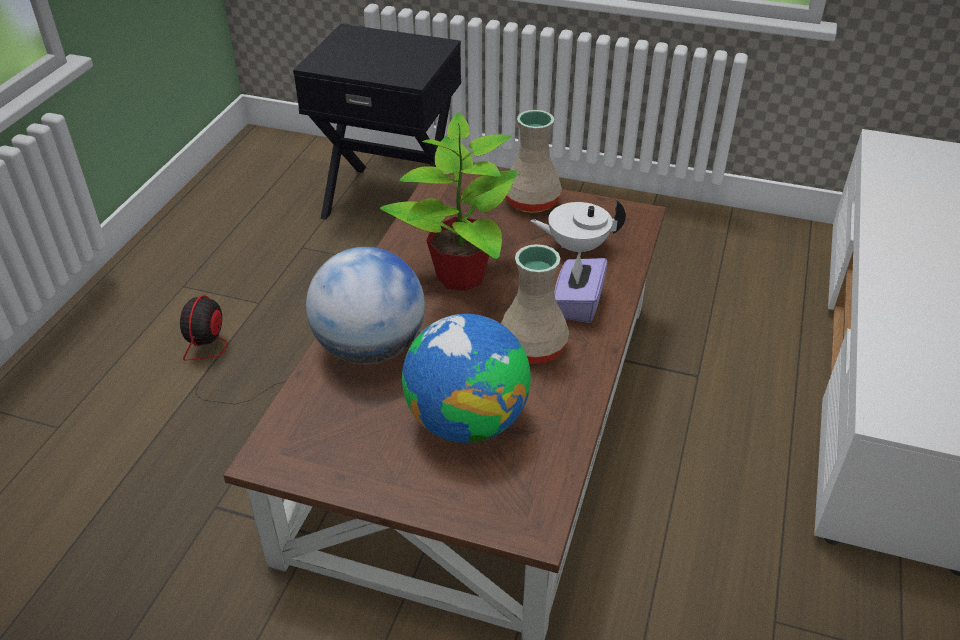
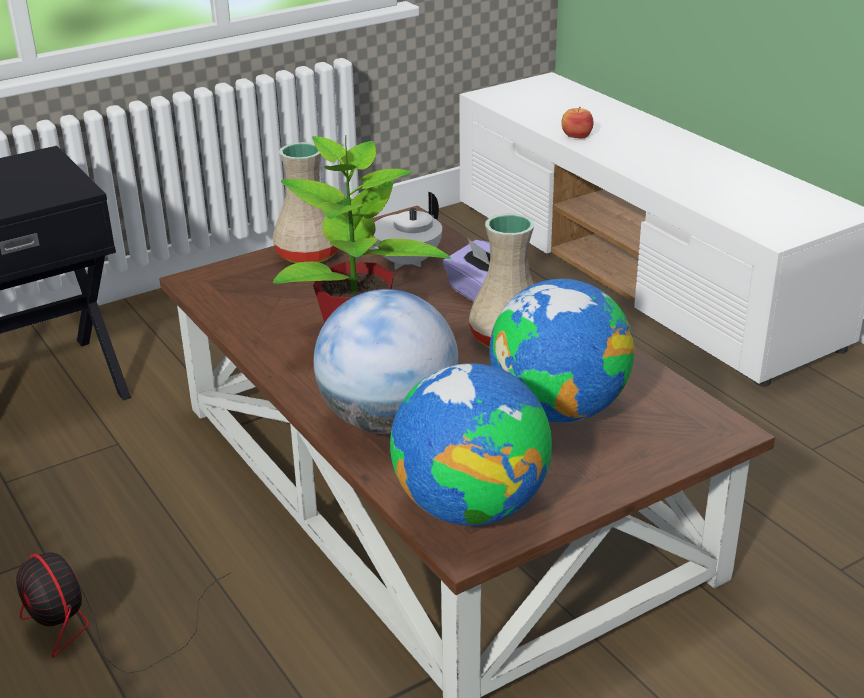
camera: 50 degrees left, 10 degrees down
none -> globe [390,363,552,526]
none -> apple [561,107,593,139]

